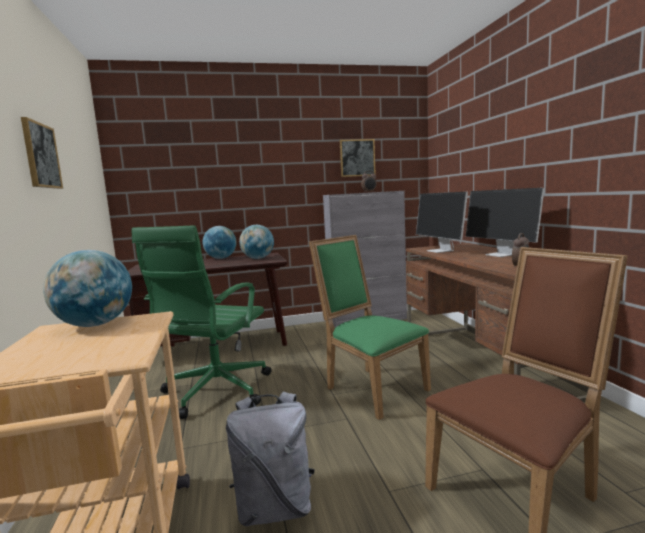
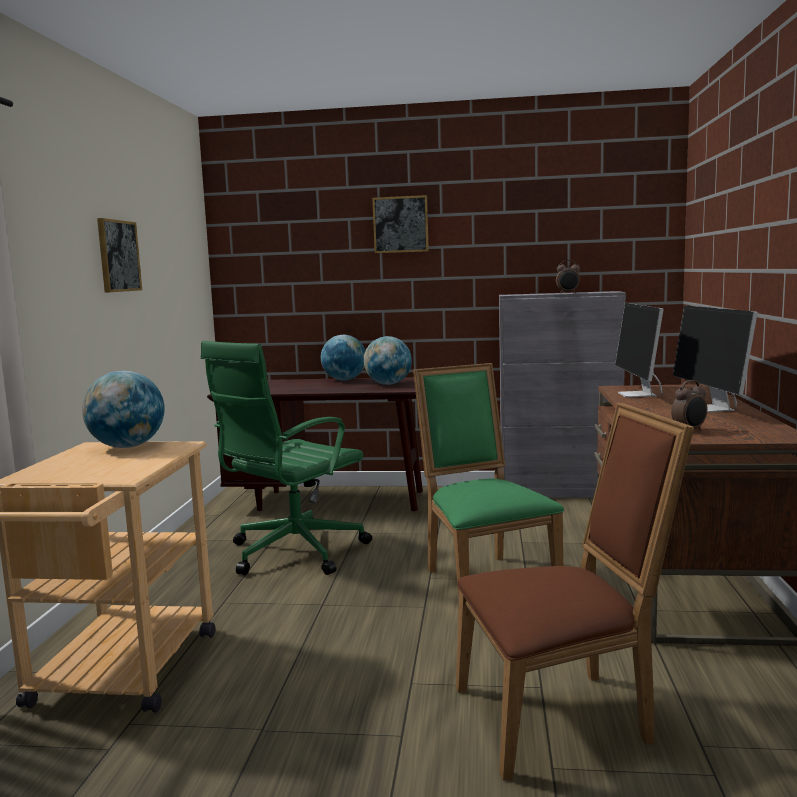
camera: 20 degrees right, 0 degrees up
grey backpack [226,392,315,527] -> none
picture [340,139,376,177] -> picture moved to [372,195,429,253]

